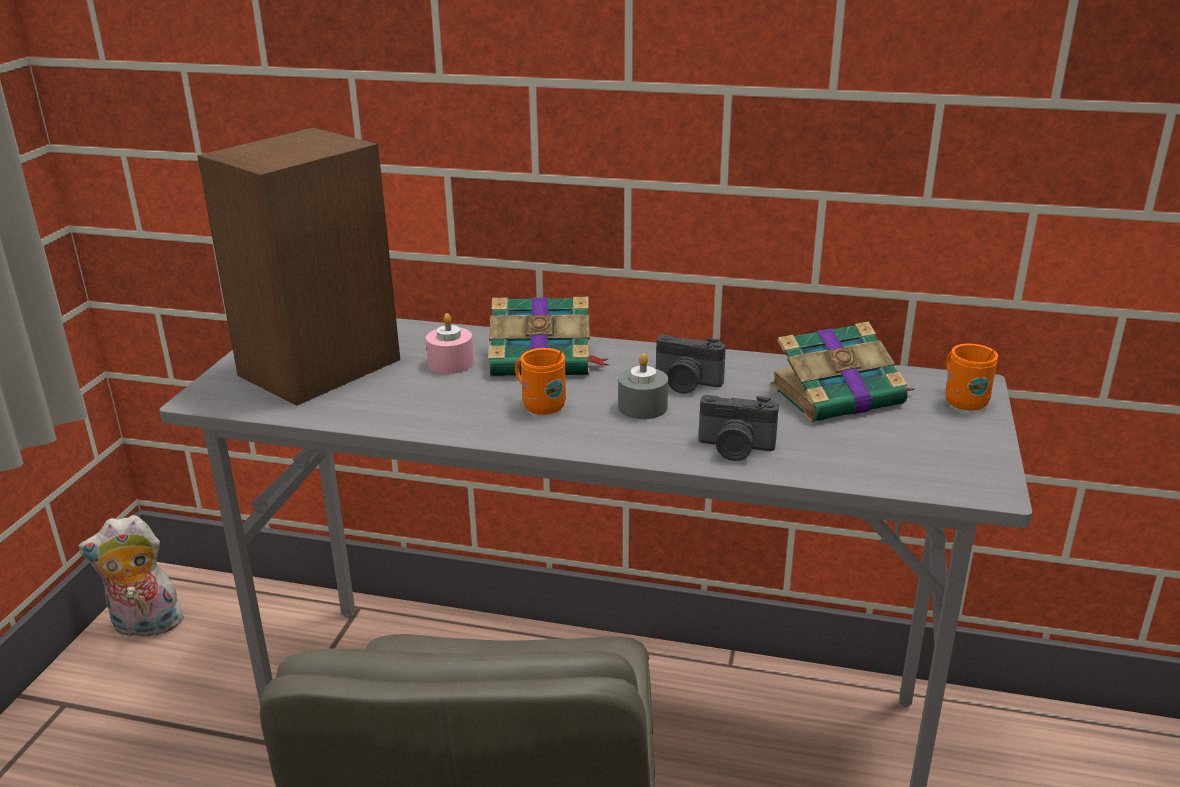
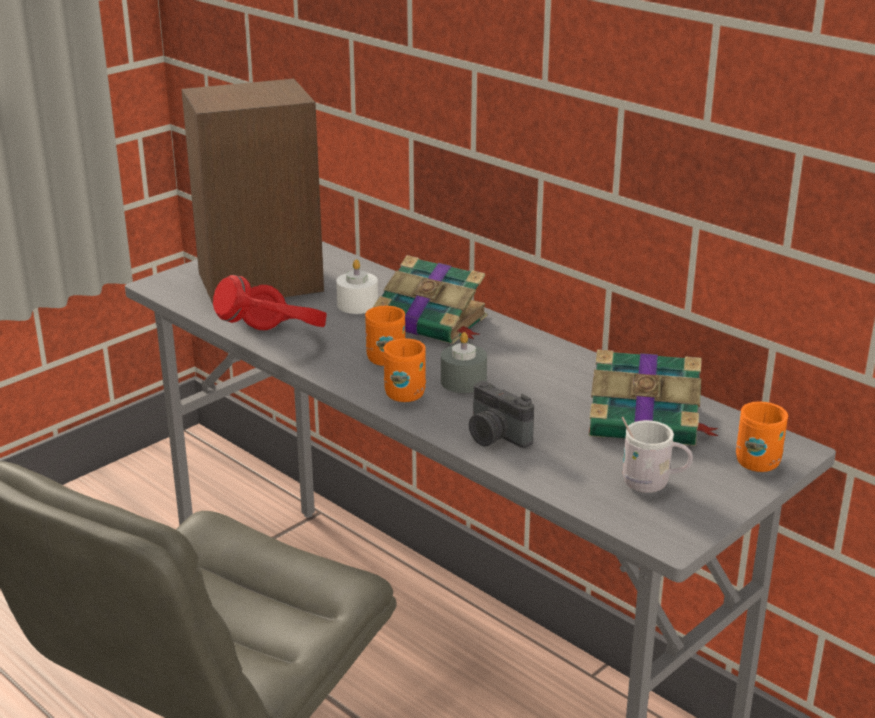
camera: 30 degrees right, 0 degrees up
plush toy [78,515,186,637] -> none
pink candle [426,313,474,374] -> white candle [336,259,378,314]
camera [656,335,726,394] -> none
none -> red headphones [213,275,327,330]
none -> orange mug [383,338,426,402]
none -> white mug [621,417,693,493]

